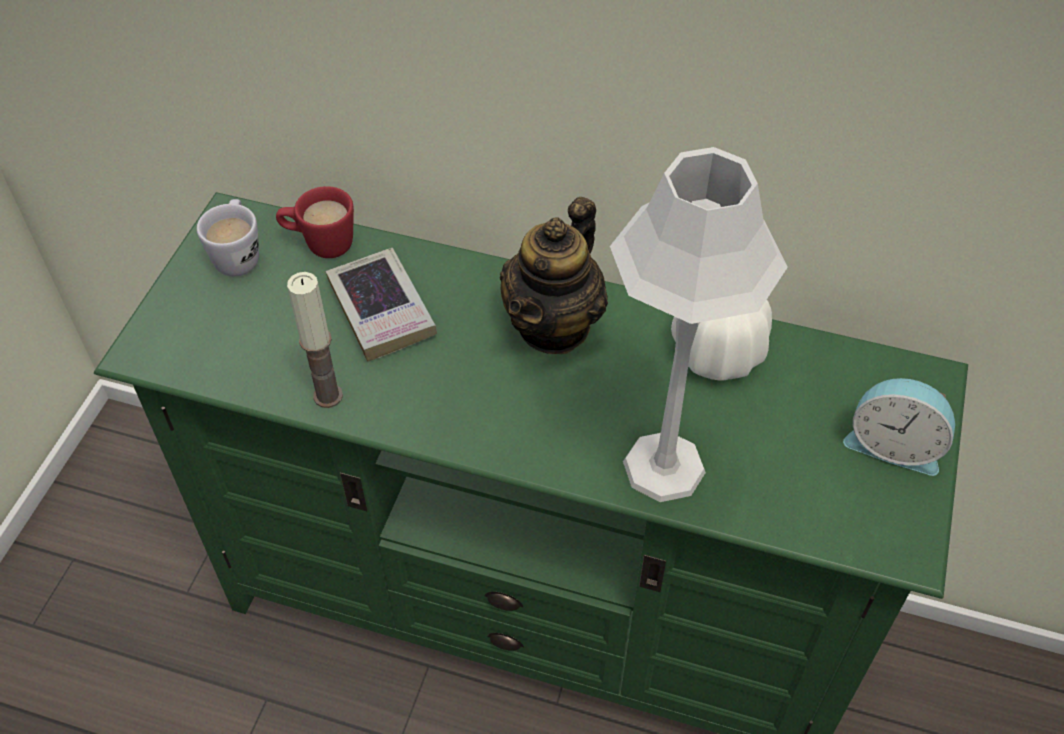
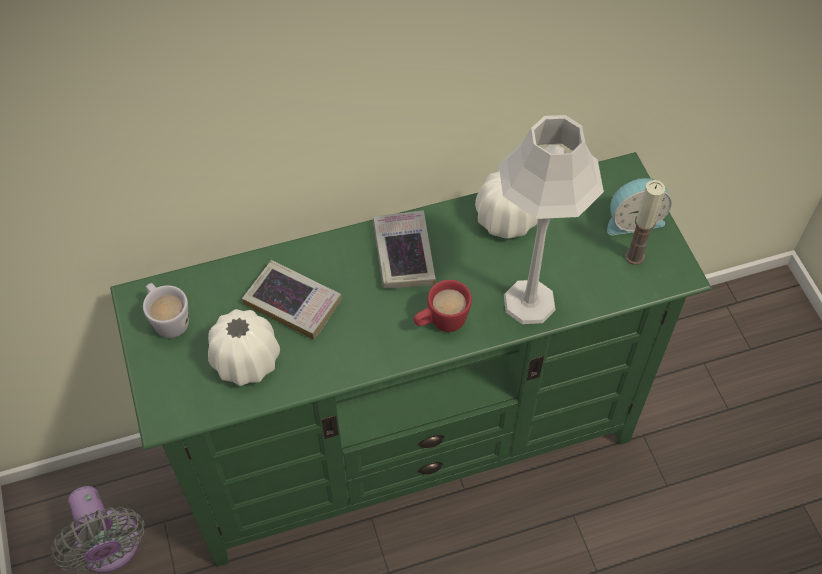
camera: 35 degrees left, 5 degrees up
red mug [276,186,354,258] -> red mug moved to [414,280,472,332]
candle [287,272,343,408] -> candle moved to [625,180,665,265]
teapot [500,197,608,354] -> book [373,210,436,289]
none -> grey fan [51,486,145,573]
none -> white vase [208,309,280,386]

